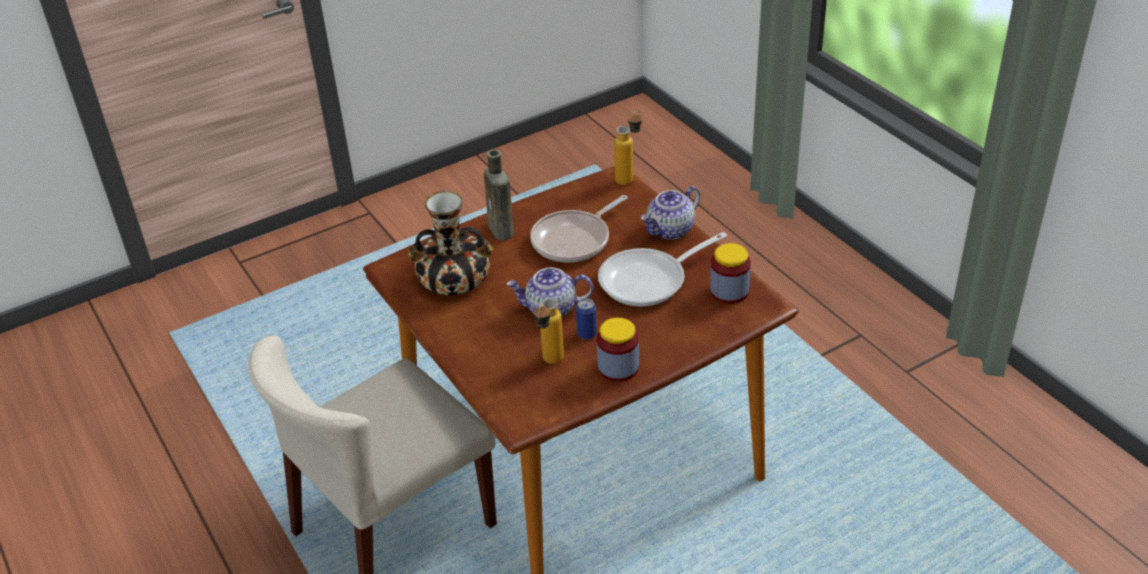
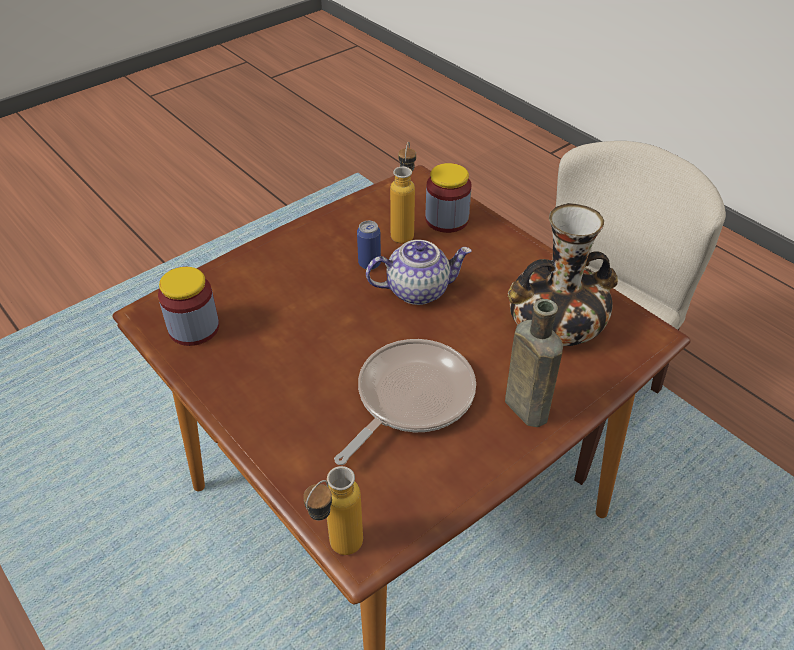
camera: 170 degrees right, 5 degrees up
jar [597,318,639,382] -> jar moved to [426,163,471,233]
frying pan [598,232,727,307] -> none
teapot [640,186,700,240] -> none

